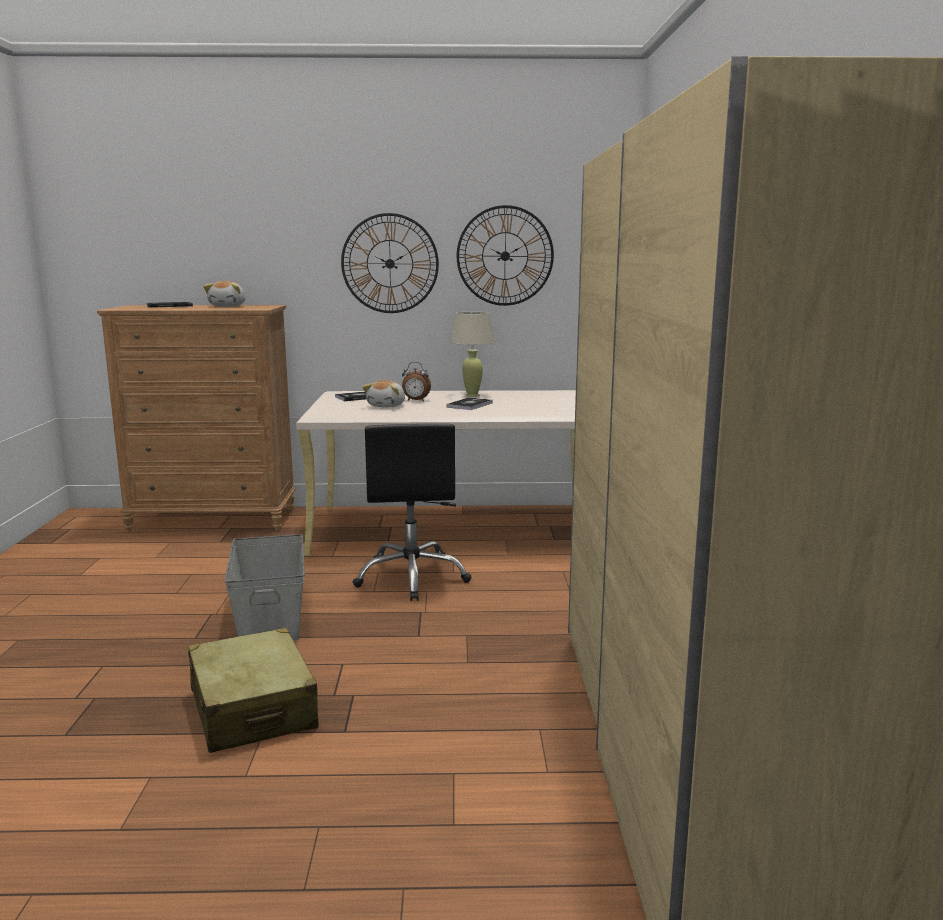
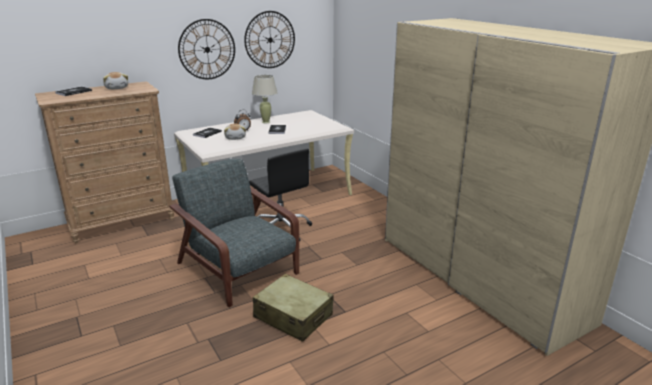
camera: 30 degrees left, 10 degrees up
grey storage box [224,534,305,640] -> grey armchair [169,159,299,307]

